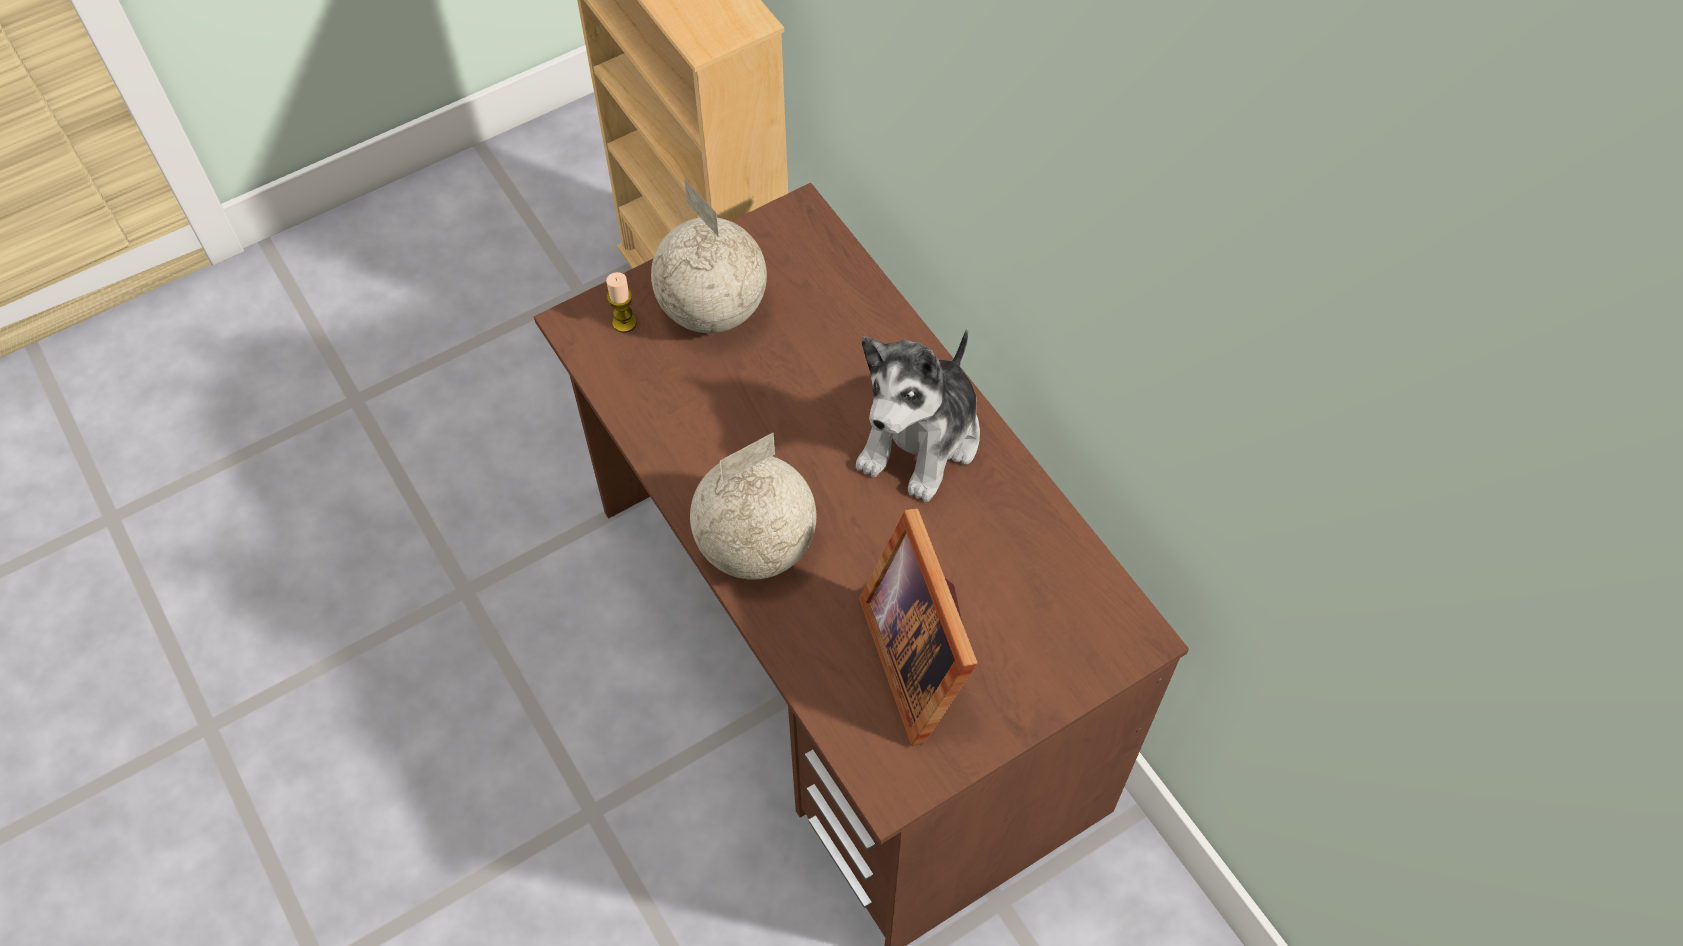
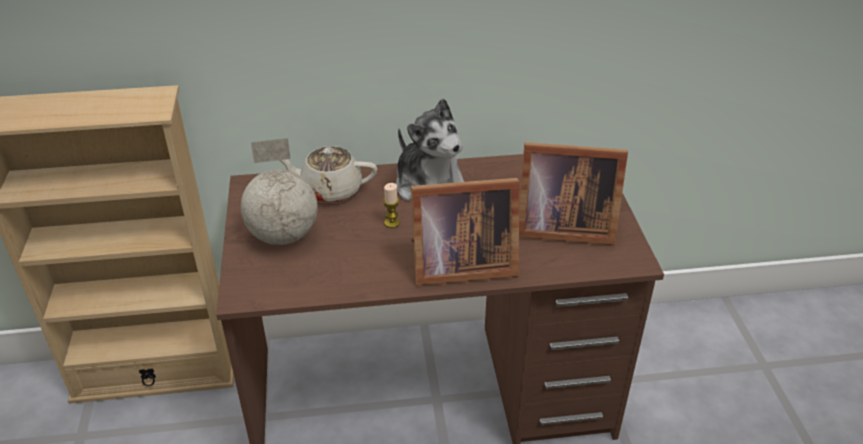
camera: 65 degrees left, 20 degrees down
candle [606,272,637,333] -> candle moved to [383,183,400,228]
globe [690,432,816,580] -> picture frame [411,178,520,285]
none -> beige teapot [279,146,377,203]

